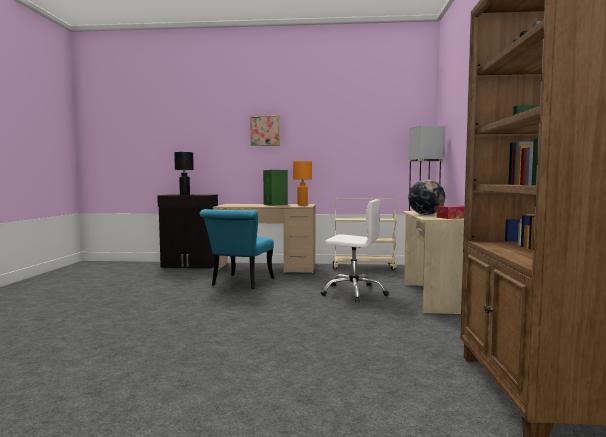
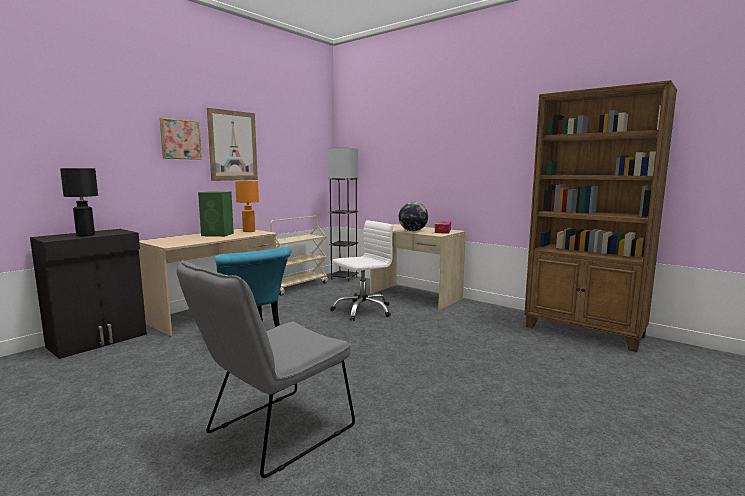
camera: 55 degrees left, 5 degrees up
none -> grey chair [177,260,355,478]
none -> picture [207,108,258,181]

